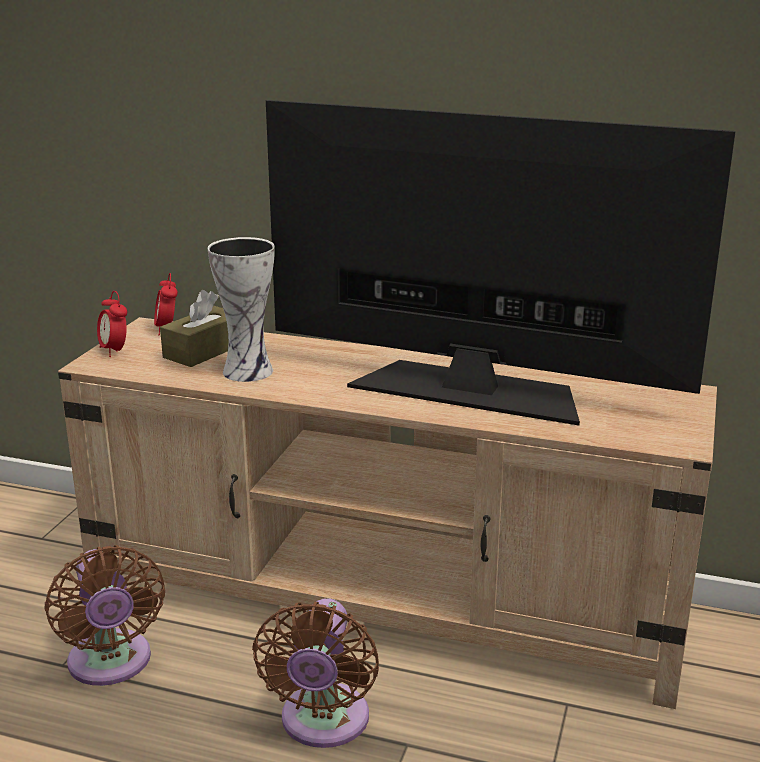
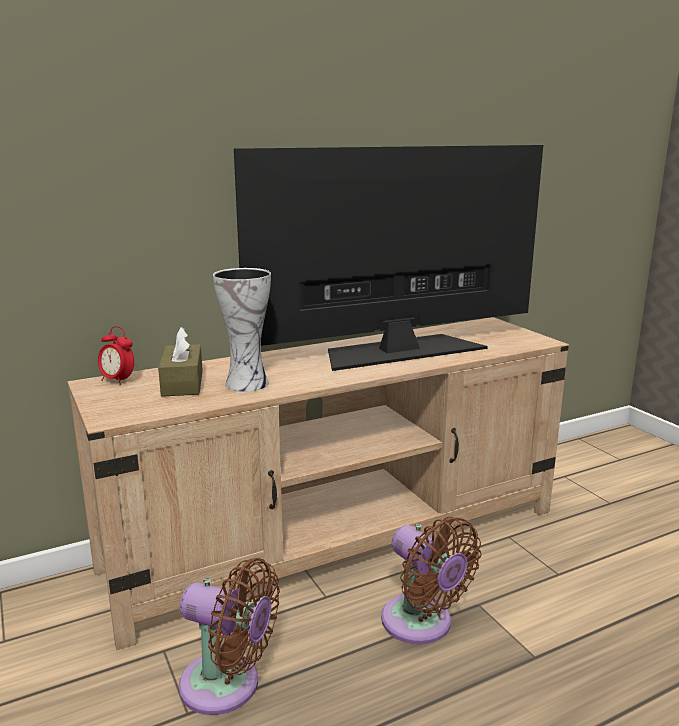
camera: 45 degrees left, 5 degrees down
alarm clock [97,291,127,357] -> none

